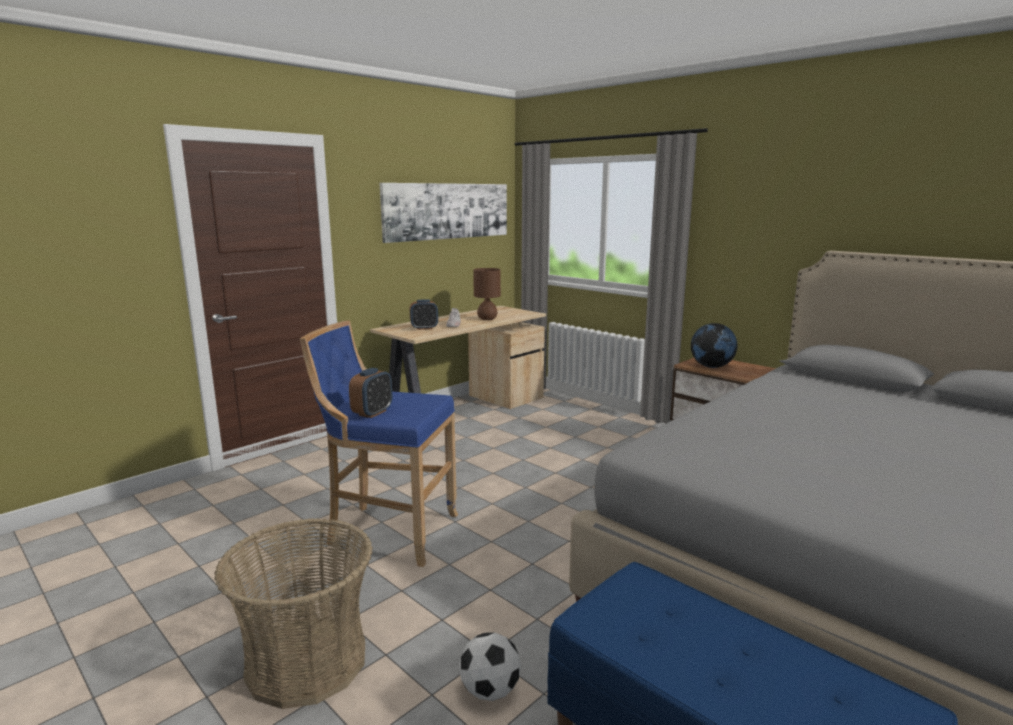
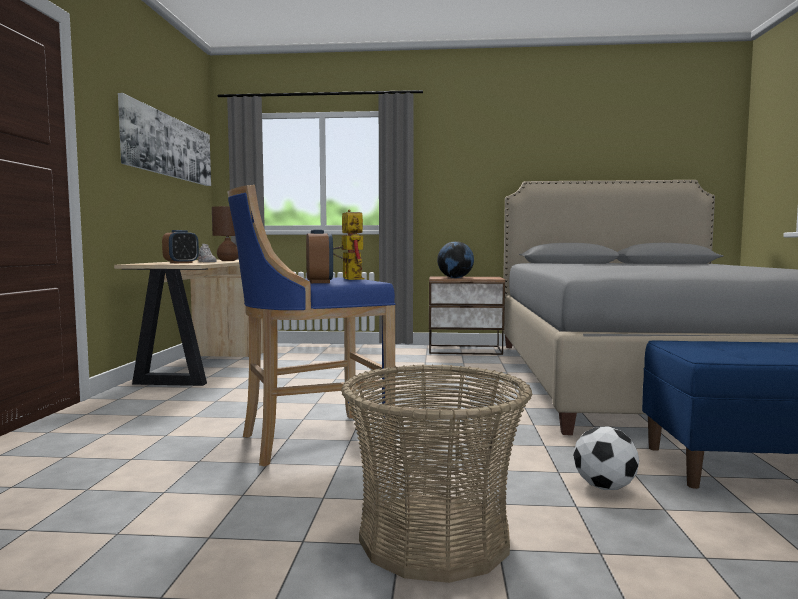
camera: 40 degrees left, 10 degrees down
none -> toy robot [333,210,365,280]

